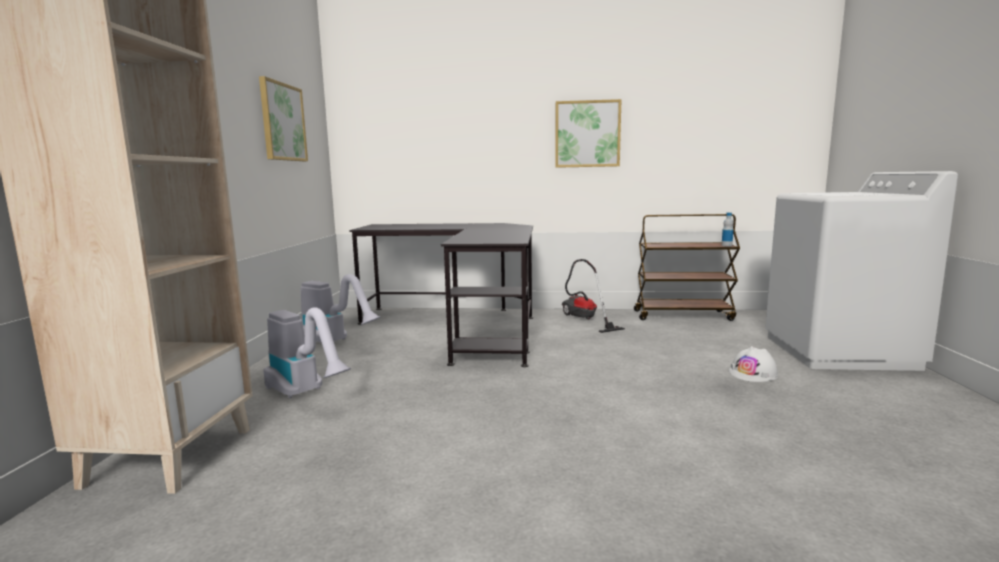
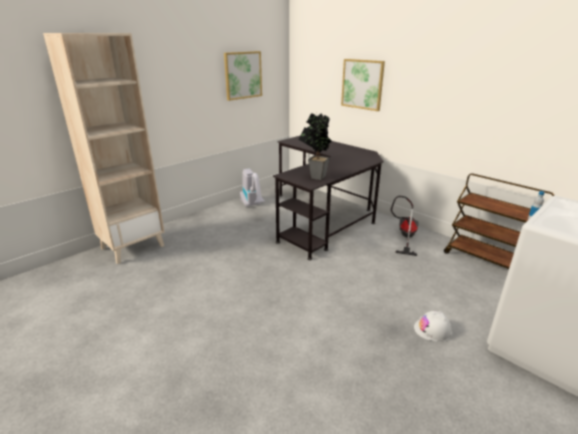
camera: 40 degrees right, 15 degrees up
vacuum cleaner [263,307,351,398] -> none
picture [555,99,622,168] -> picture moved to [341,59,385,111]
none -> potted plant [298,112,332,180]

